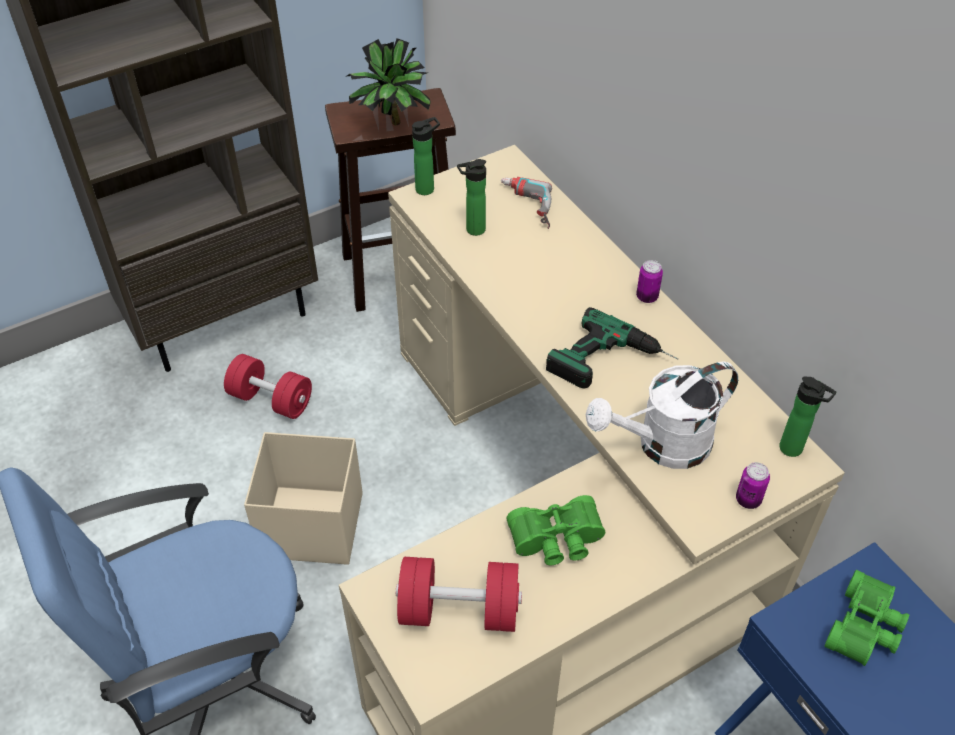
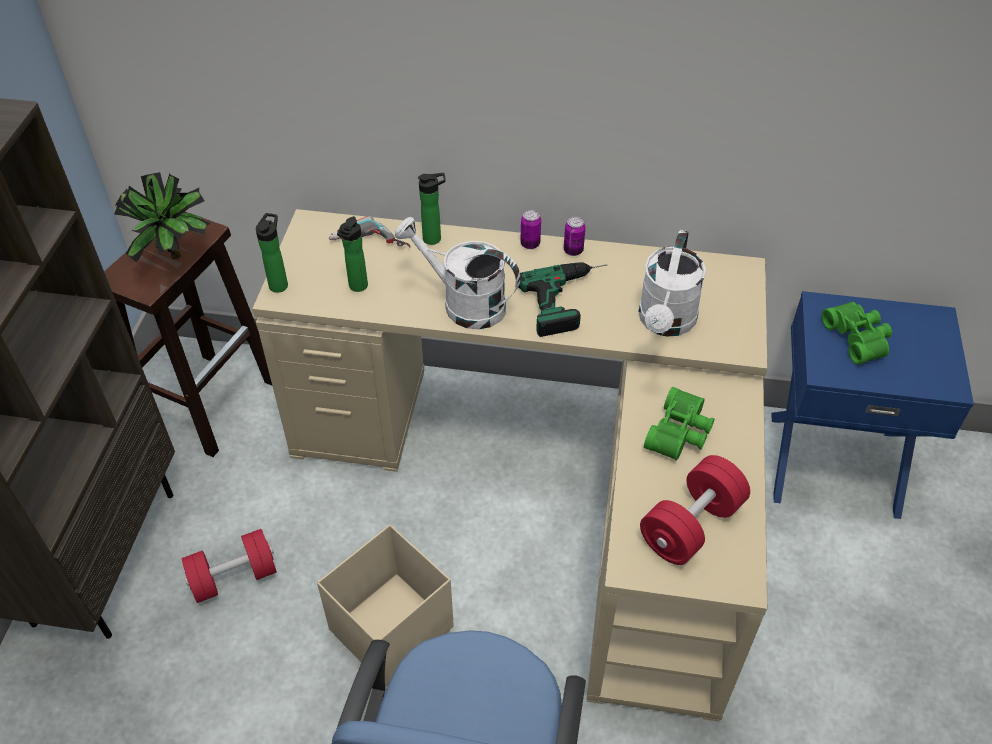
camera: 50 degrees left, 0 degrees up
can [736,462,770,509] -> can moved to [564,216,585,256]
bottle [779,376,836,457] -> bottle moved to [418,173,446,245]
none -> white watering can [395,217,520,329]

